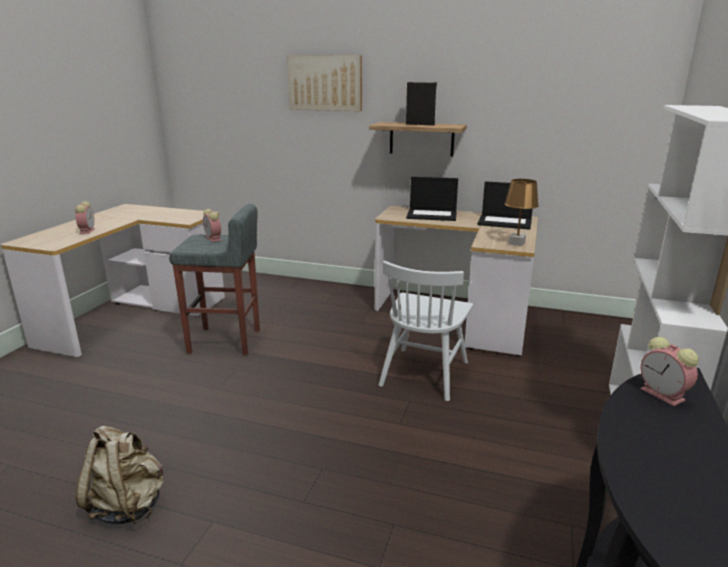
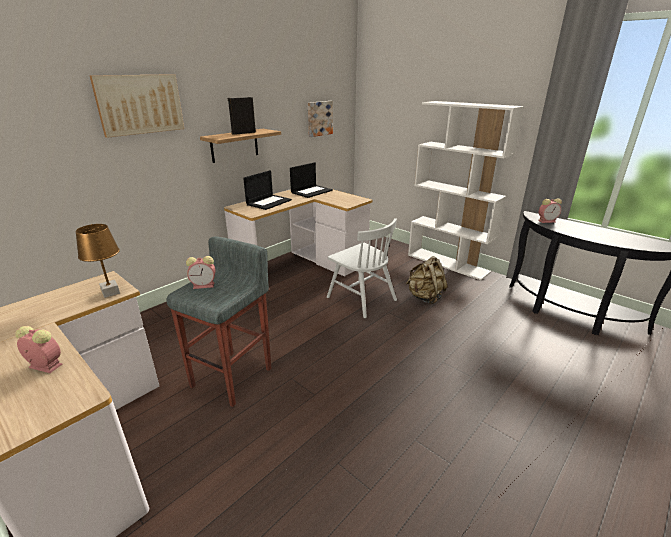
camera: 65 degrees left, 5 degrees up
beige backpack [76,426,164,524] -> beige backpack moved to [406,256,448,304]
brown table lamp [505,179,539,246] -> brown table lamp moved to [76,224,120,298]
none -> picture [308,101,333,137]

